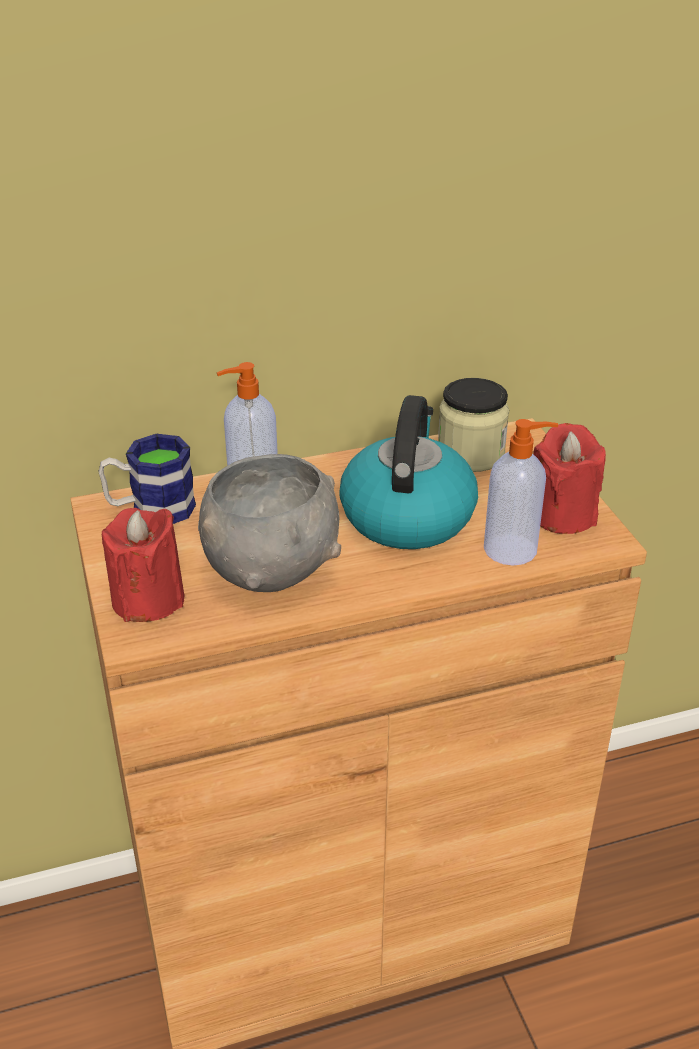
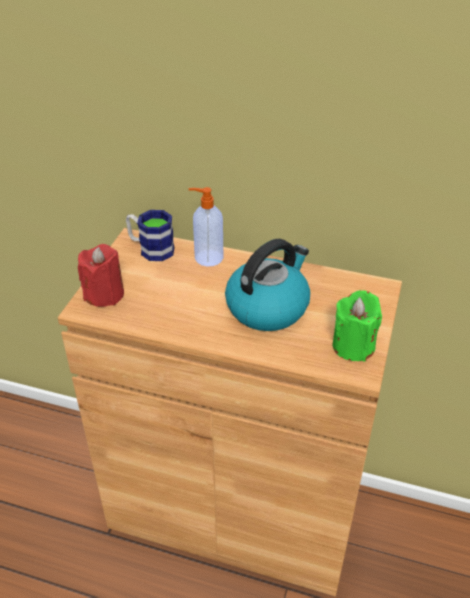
camera: 35 degrees right, 5 degrees up
grey bowl [198,454,341,592] -> none
jar [438,378,509,472] -> none
soap dispenser [484,419,558,566] -> none
red candle [533,423,606,534] -> green candle [332,290,382,362]

